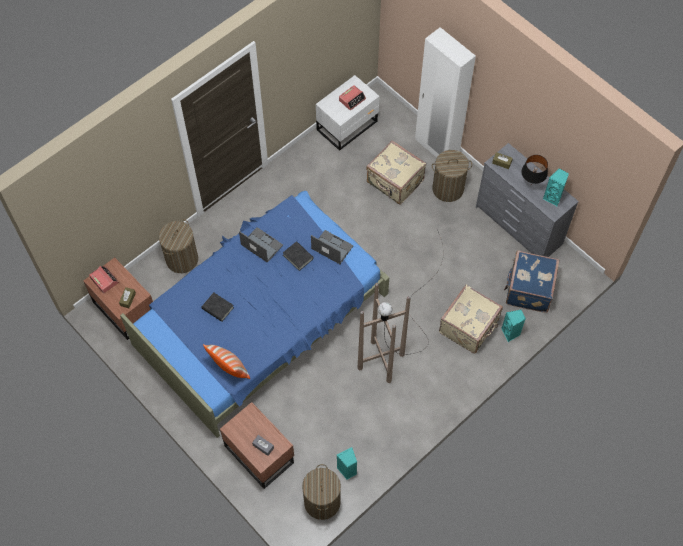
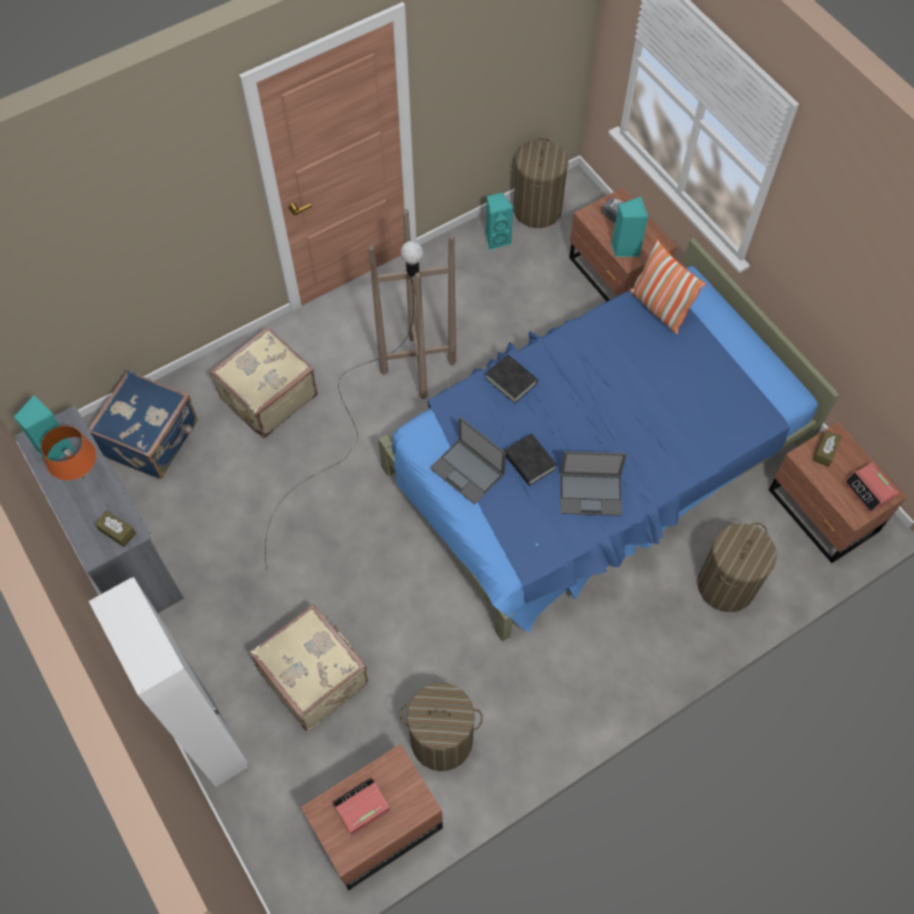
camera: 170 degrees left, 0 degrees up
black book [202,292,234,322] -> black book moved to [485,355,538,403]
laptop [239,227,283,263] -> laptop turned 45 degrees counterclockwise [560,451,627,516]
white nightstand [316,75,380,151] -> brown nightstand [301,744,443,890]
laundry basket [432,150,472,202] -> laundry basket moved to [399,683,483,771]
turquoise speaker [501,310,526,342] -> turquoise speaker moved to [611,197,648,257]
black table lamp [521,155,548,184] -> orange table lamp [41,426,96,480]

